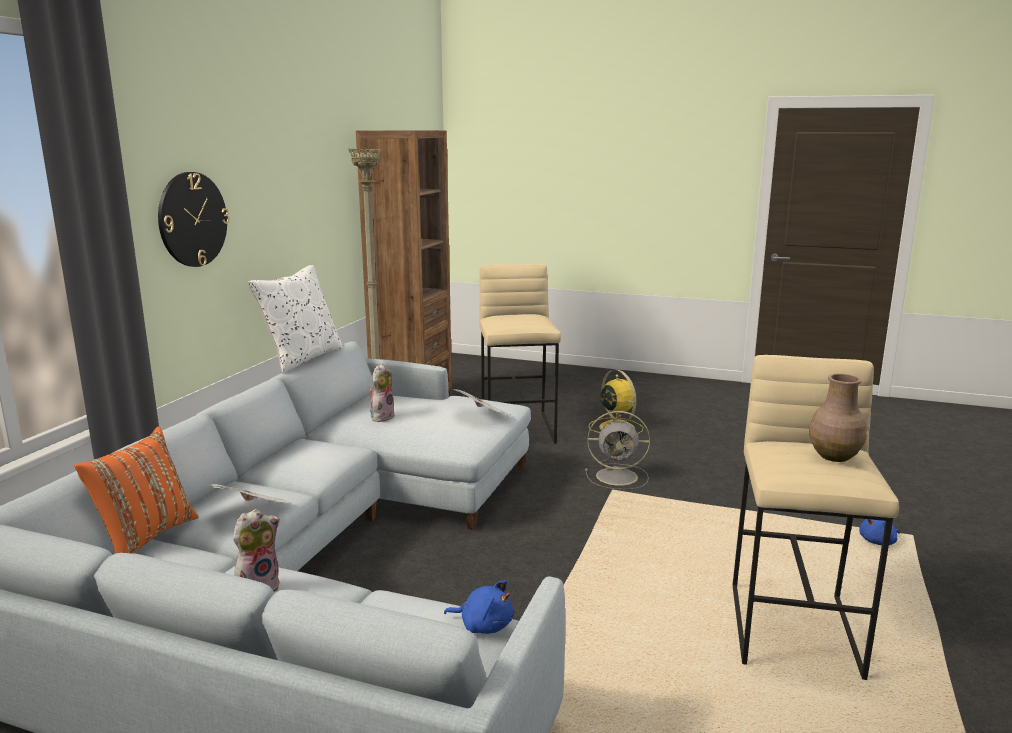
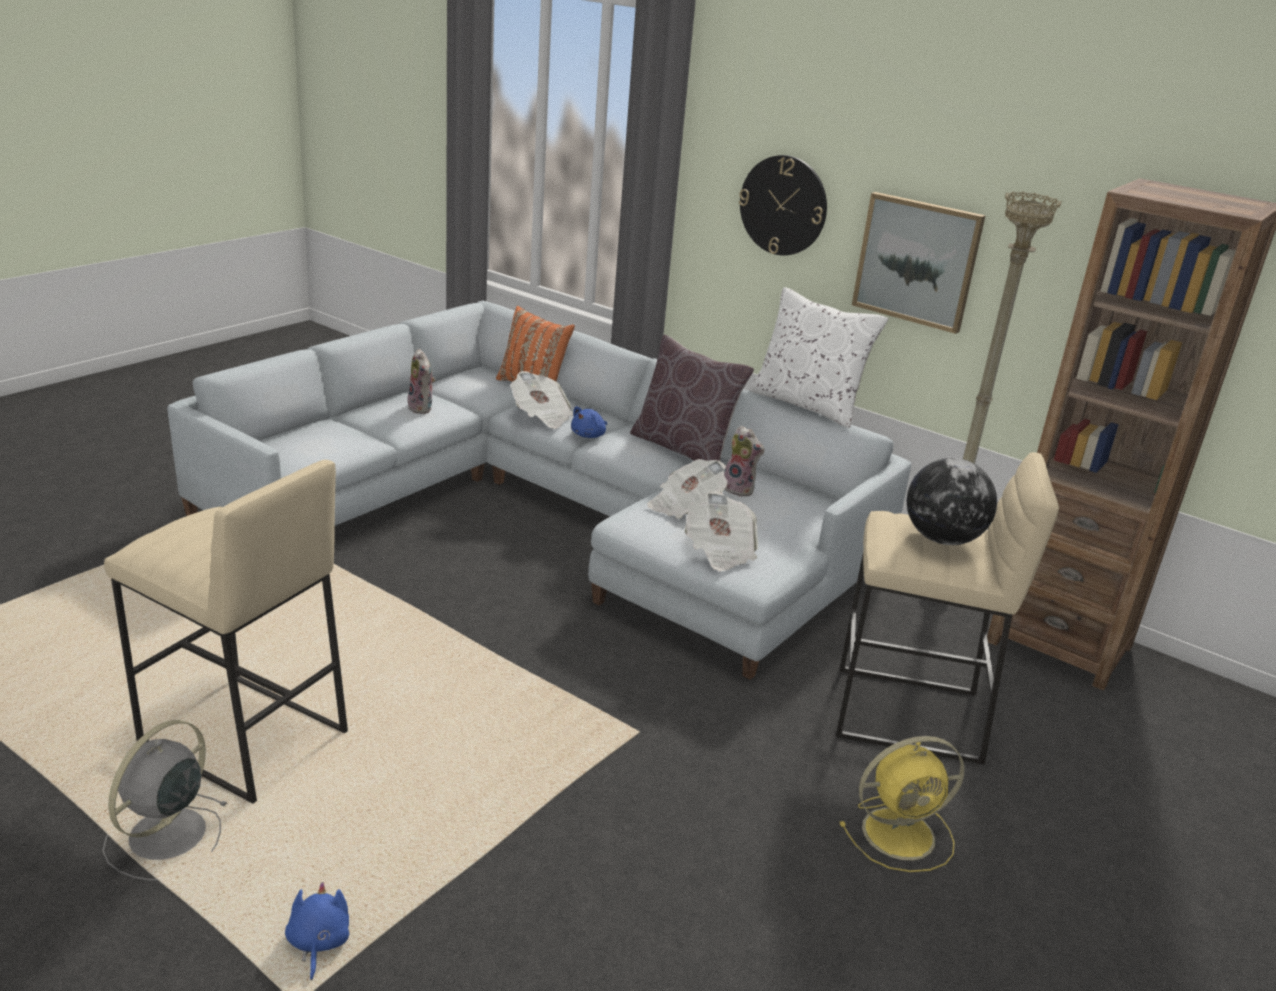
camera: 105 degrees right, 10 degrees up
blue plush toy [444,580,513,634] -> blue plush toy moved to [571,406,607,438]
grey fan [585,411,650,490] -> grey fan moved to [102,720,228,881]
brown vase [809,374,867,462] -> none
none -> brown pillow [630,334,754,461]
none -> newspaper [648,459,728,519]
none -> picture [852,192,986,334]
none -> globe [907,458,997,545]

